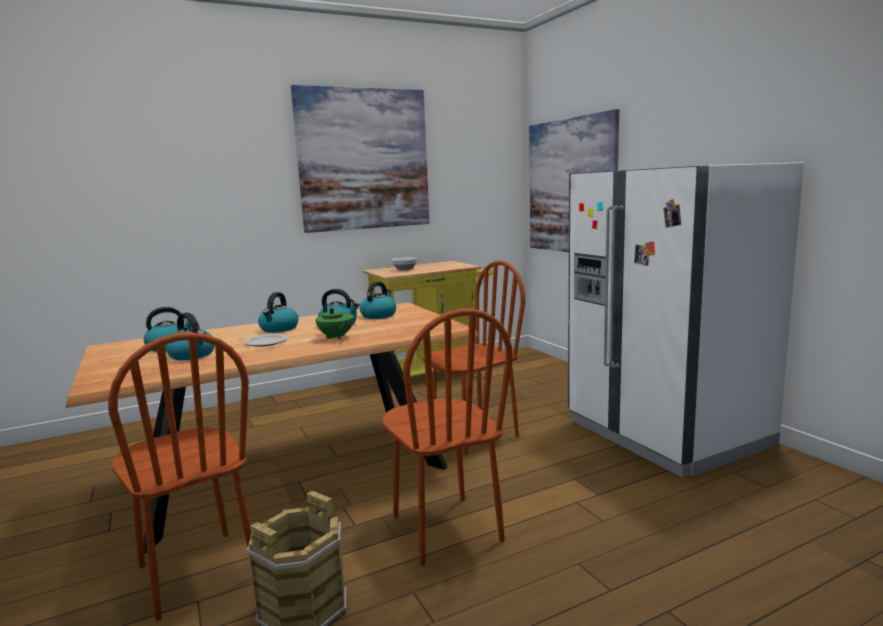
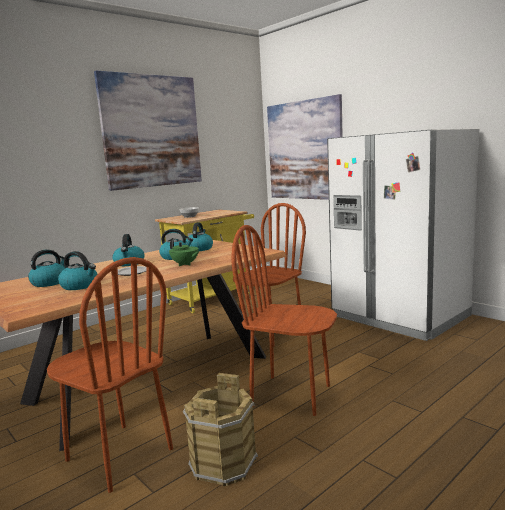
camera: 15 degrees left, 0 degrees up
brown chair [382,309,513,566] -> brown chair turned 150 degrees clockwise [231,225,337,416]

